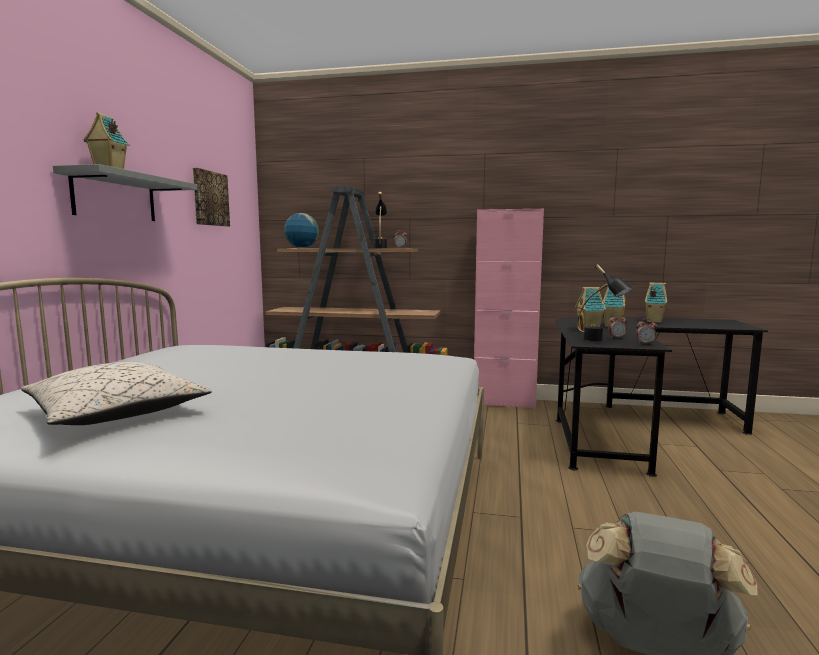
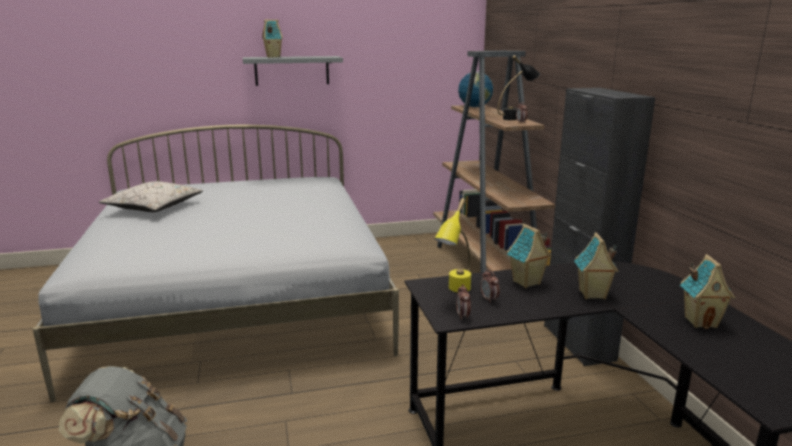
camera: 65 degrees right, 10 degrees up
picture [193,168,230,227] -> none
pink cabinet [474,209,544,409] -> black cabinet [544,88,655,366]
black table lamp [577,264,633,341] -> yellow table lamp [434,198,471,292]

